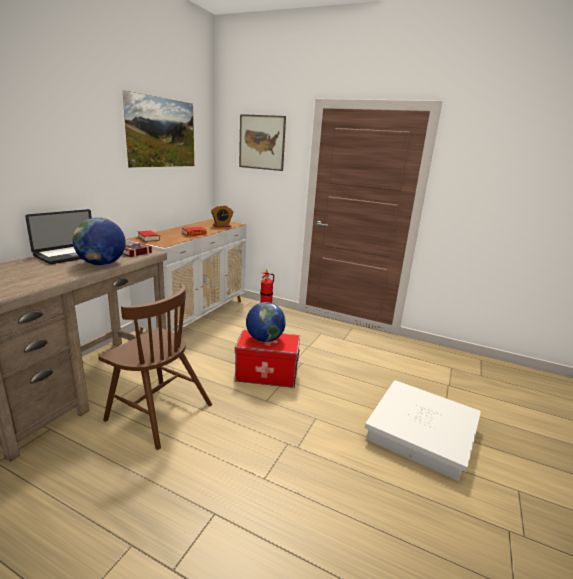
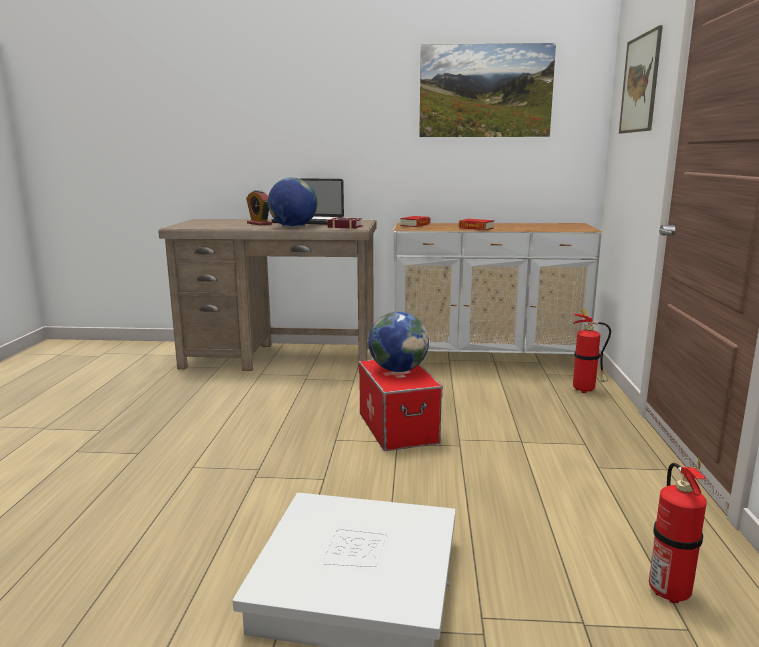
camera: 70 degrees right, 5 degrees down
brown chair [98,284,212,450] -> none
alarm clock [211,205,233,227] -> alarm clock moved to [246,190,272,226]
none -> fire extinguisher [649,457,707,603]

